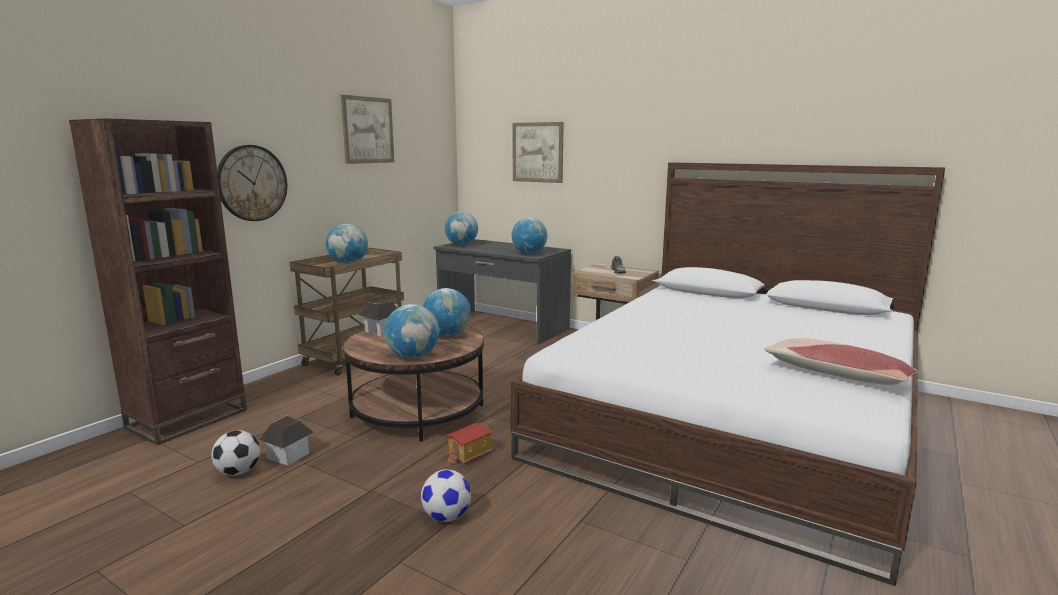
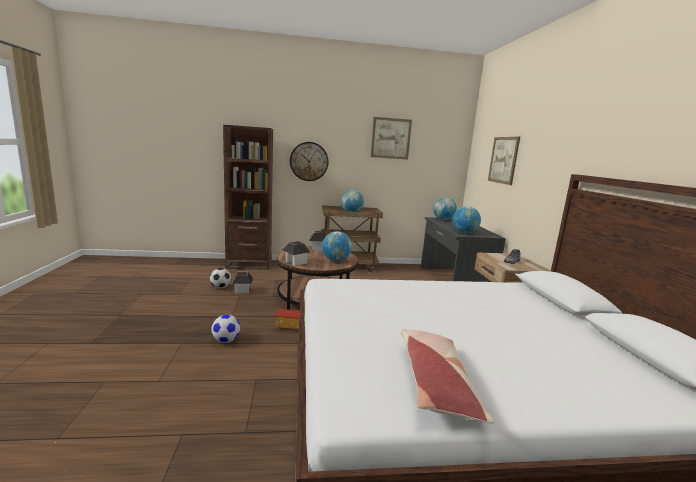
camera: 50 degrees right, 0 degrees up
globe [384,304,439,359] -> toy house [283,241,310,266]

